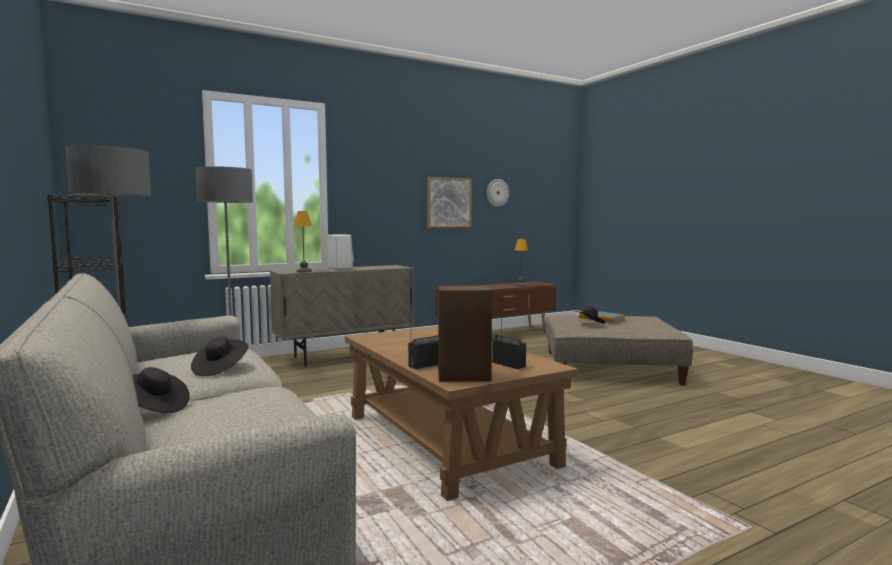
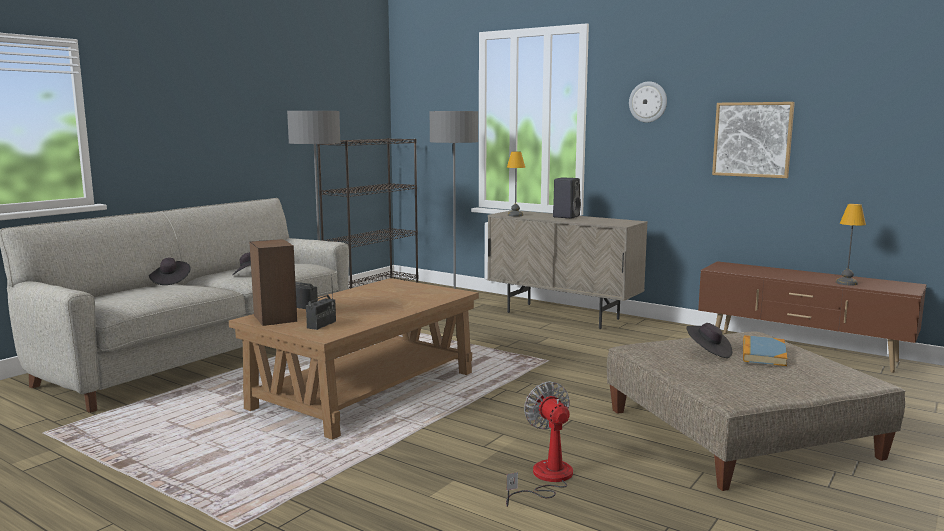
camera: 65 degrees right, 5 degrees up
white speaker [328,234,354,269] -> black speaker [553,177,581,219]
wall clock [487,179,509,207] -> wall clock moved to [629,81,667,123]
none -> fan [506,381,573,507]

